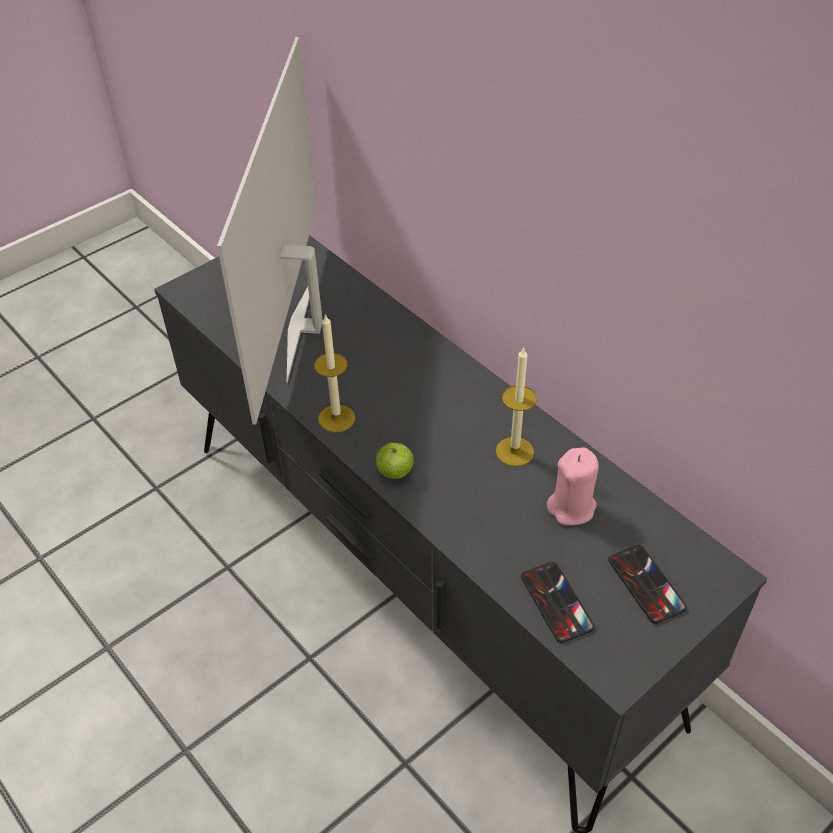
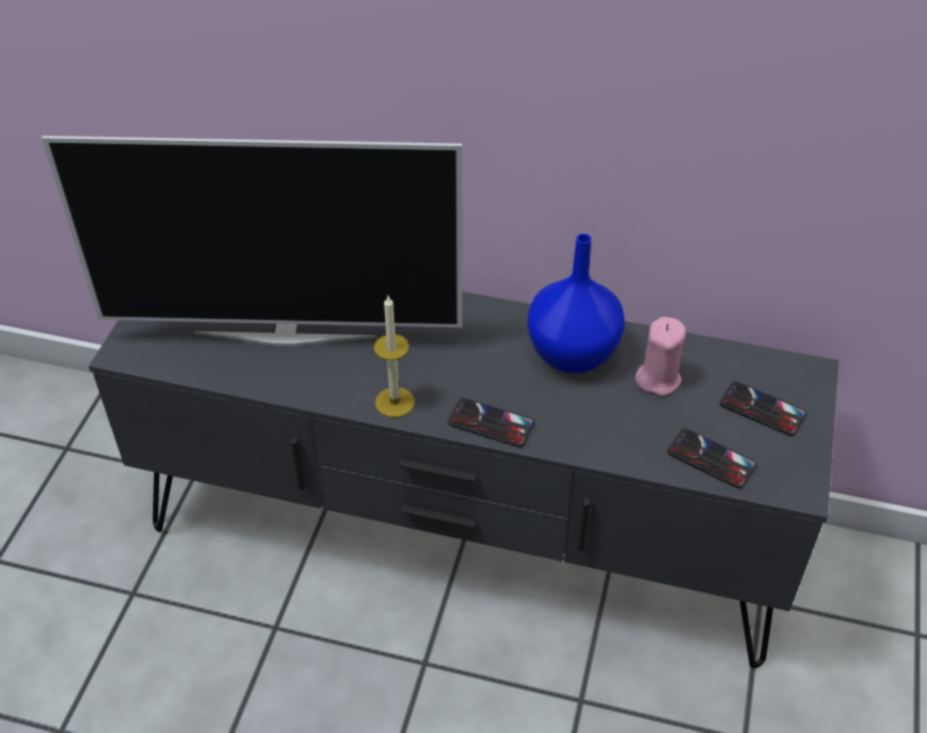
camera: 35 degrees left, 0 degrees up
television [217,37,322,425] -> television turned 60 degrees counterclockwise [42,136,462,346]
apple [376,443,414,479] -> phone [448,398,534,447]
candle [496,347,537,467] -> blue vase [527,234,625,373]

